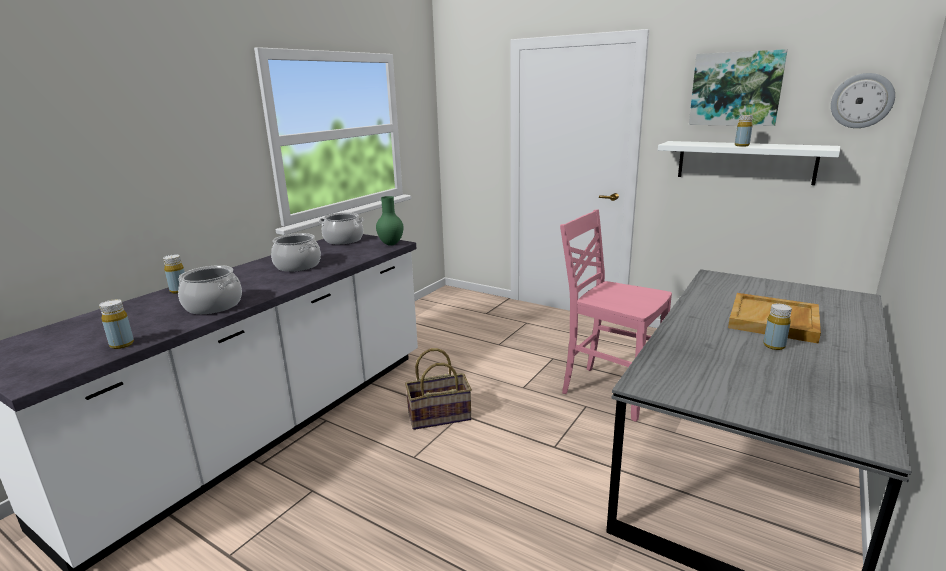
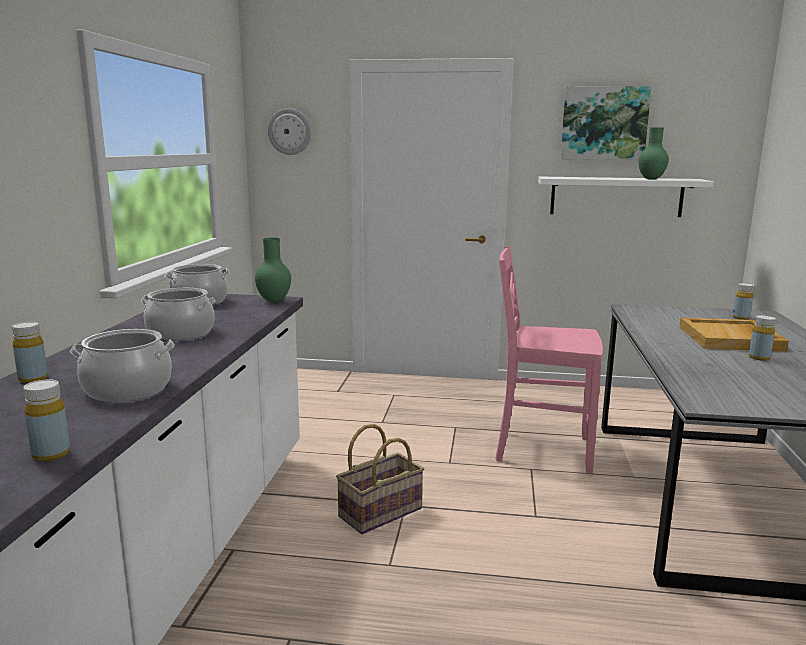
camera: 25 degrees left, 5 degrees down
yellow bottle [735,115,753,146] -> yellow bottle moved to [732,283,754,320]
wall clock [831,73,895,128] -> wall clock moved to [268,108,311,155]
none -> green vase [638,127,669,180]

